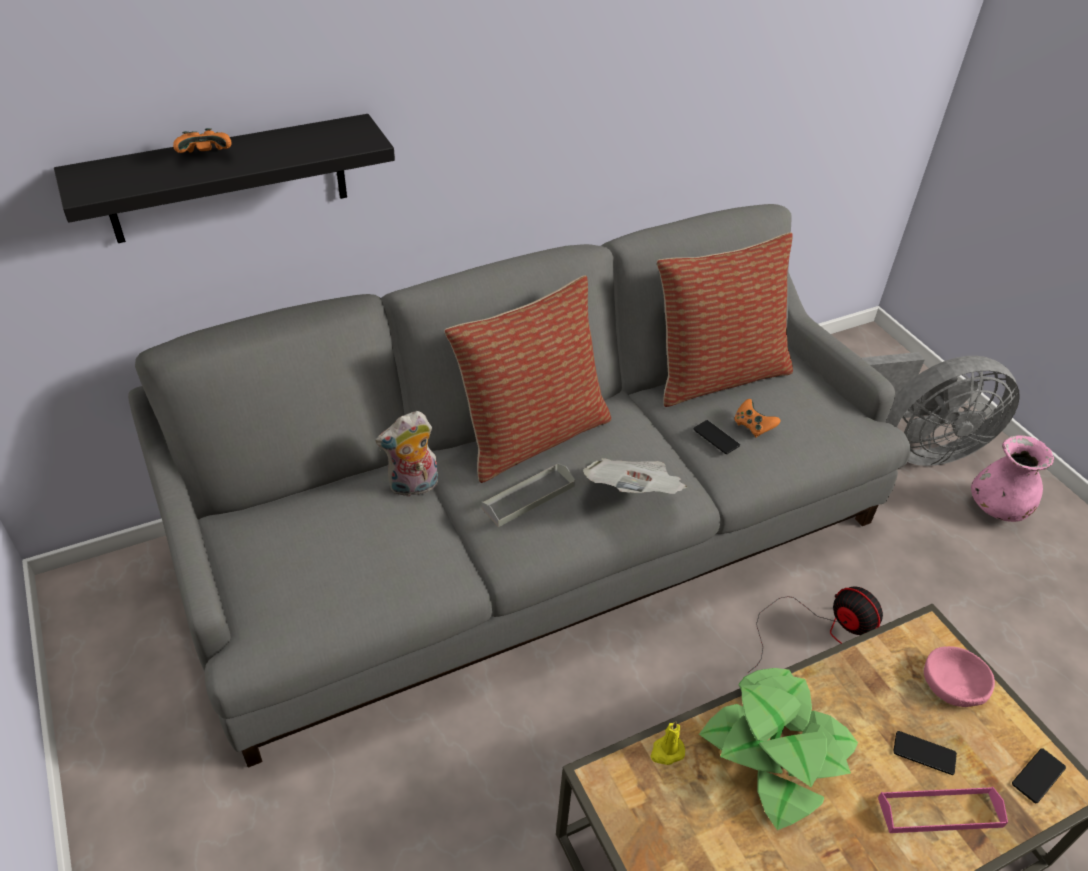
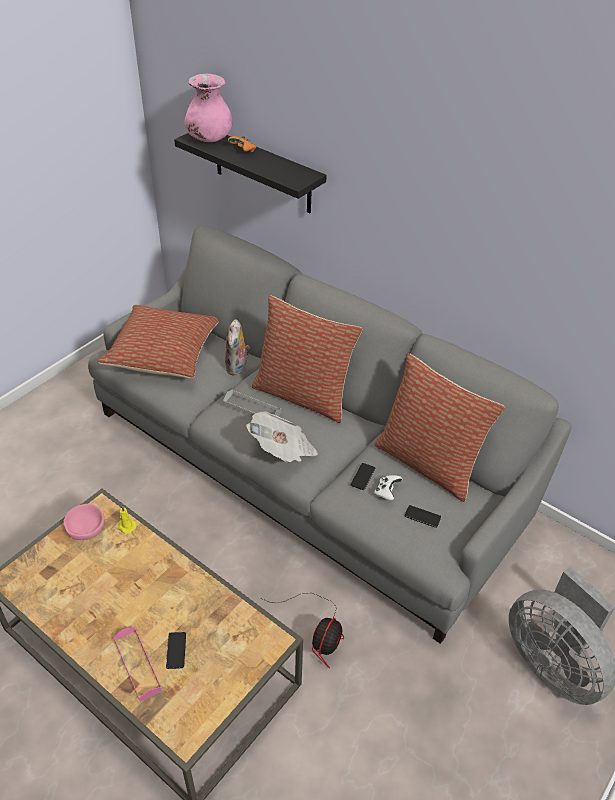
camera: 65 degrees right, 0 degrees up
plush toy [376,411,438,497] -> plush toy turned 120 degrees counterclockwise [225,319,250,376]
potted plant [699,668,858,830] -> none
orange game controller [734,399,781,438] -> white game controller [374,475,402,500]
pink bowl [924,646,995,707] -> pink bowl moved to [63,504,105,540]
pink vase [971,435,1054,522] -> pink vase moved to [185,73,233,142]
phone [1012,748,1066,803] -> phone moved to [404,505,441,528]
none -> pillow [98,305,219,379]

